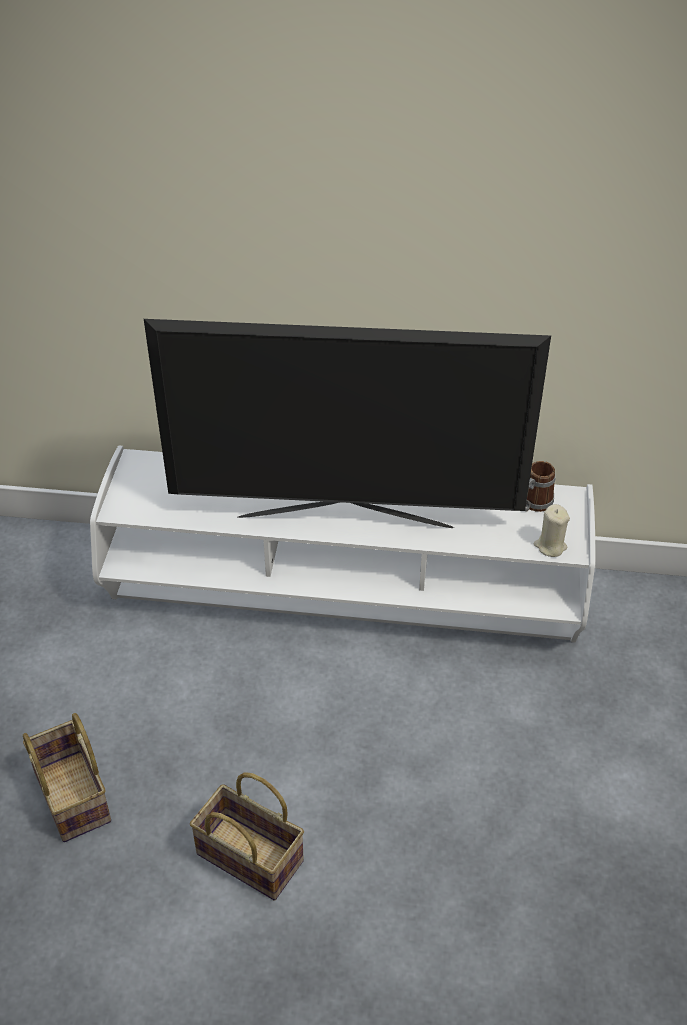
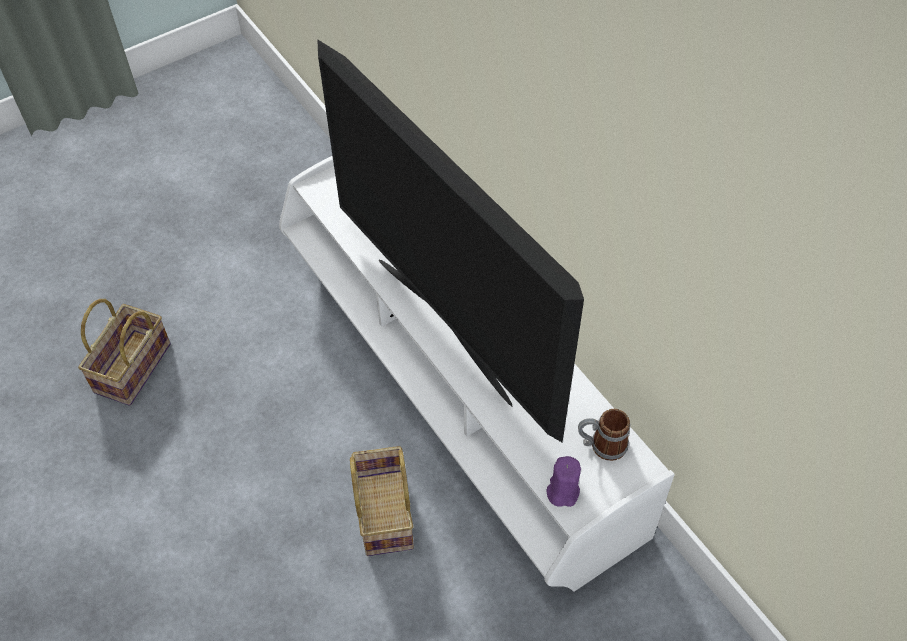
camera: 50 degrees right, 10 degrees up
basket [190,772,304,901] -> basket moved to [350,446,414,556]
beige candle [534,504,570,557] -> purple candle [547,456,581,507]

